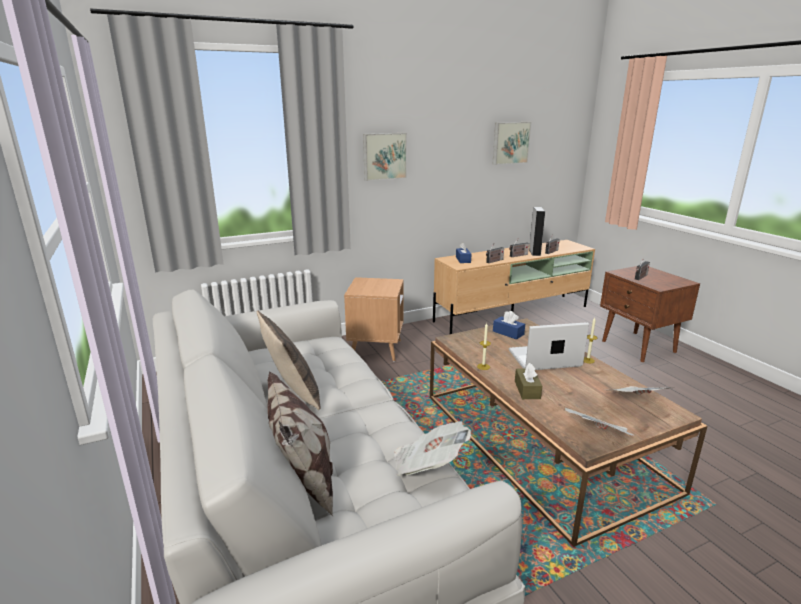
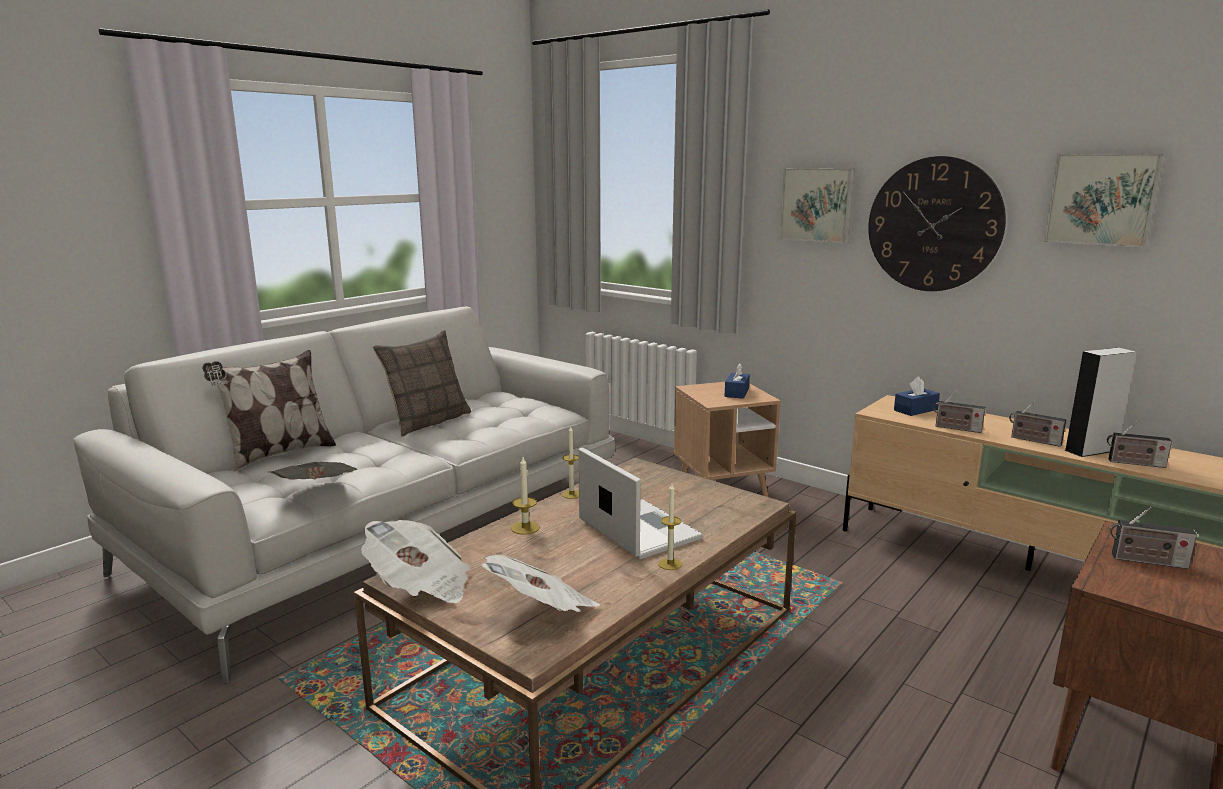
camera: 65 degrees right, 5 degrees down
blue tissue box [493,311,525,340] -> blue tissue box moved to [724,364,750,399]
brown tissue box [515,363,542,399] -> candle [511,457,540,535]
none -> wall clock [868,156,1006,291]

